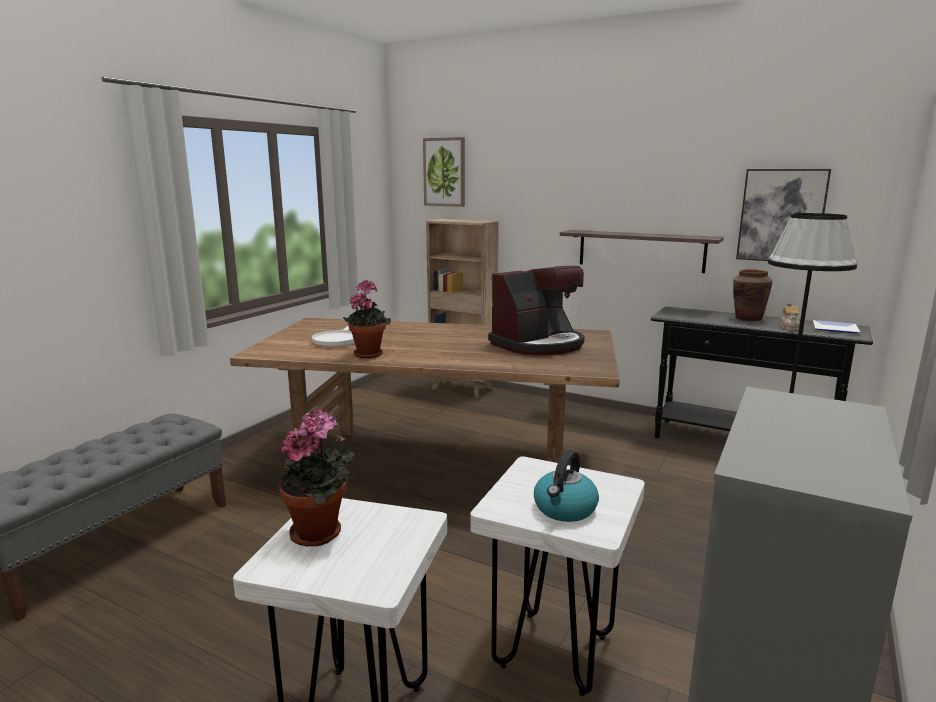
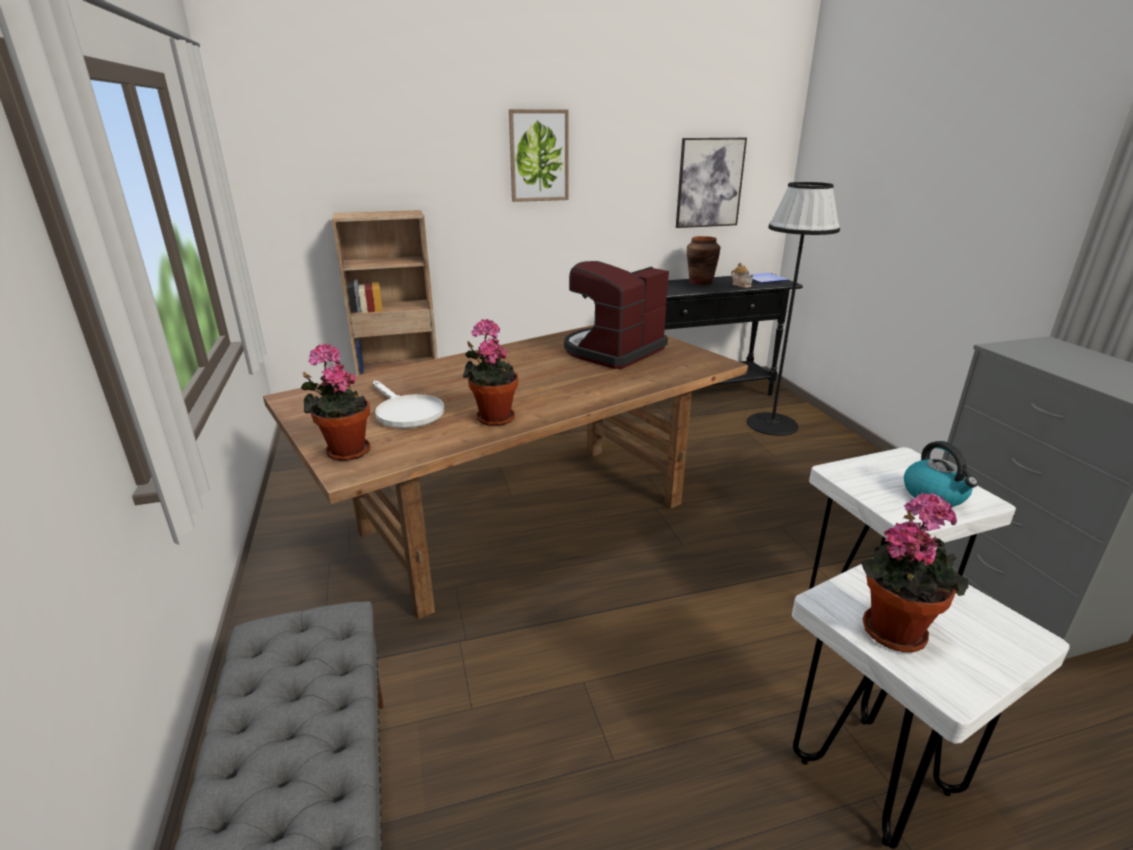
camera: 45 degrees left, 10 degrees up
picture [423,137,465,207] -> picture moved to [509,109,569,202]
coffee machine [488,266,585,356] -> coffee machine turned 150 degrees counterclockwise [564,261,669,369]
shelf [560,230,724,273] -> none
none -> potted plant [301,344,371,461]

